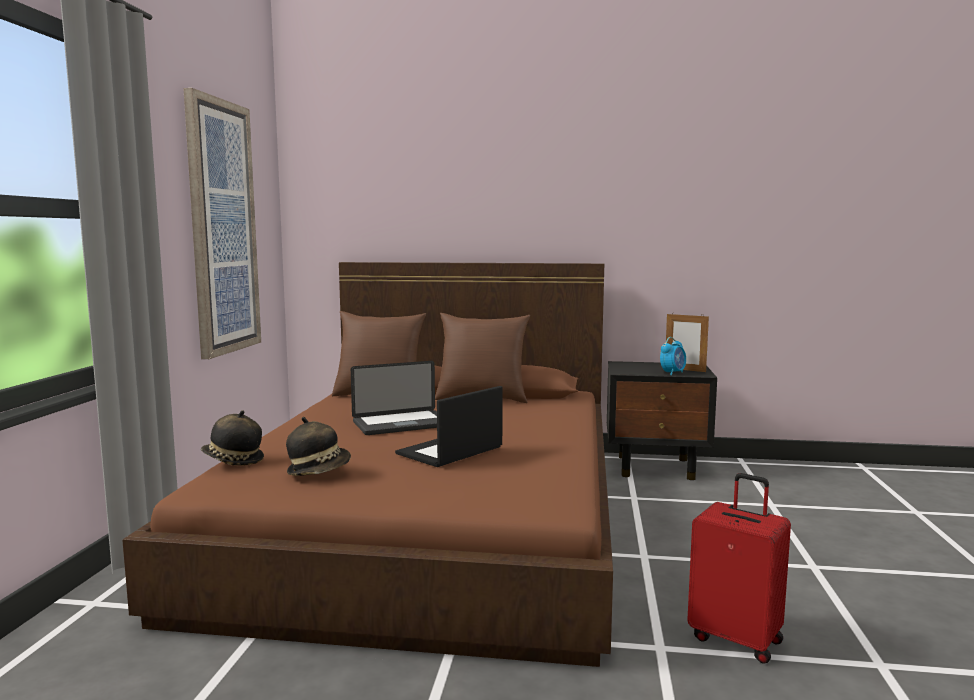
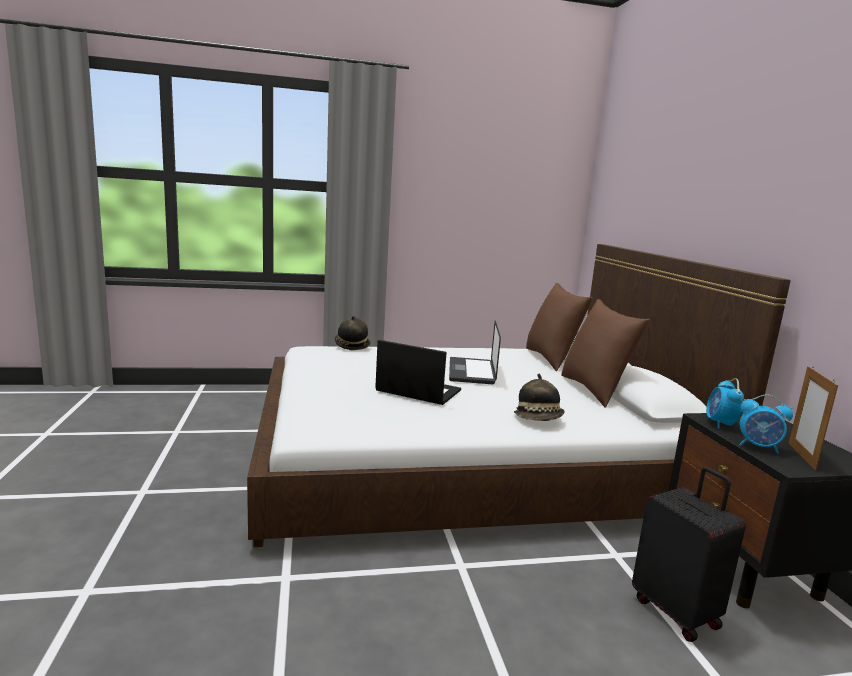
camera: 70 degrees right, 5 degrees up
brown bed [122,262,613,667] -> white bed [247,244,791,547]
picture [183,88,261,359] -> none
hat [286,417,351,476] -> hat moved to [514,374,565,421]
laptop [351,361,437,435] -> laptop turned 45 degrees clockwise [449,321,501,384]
red suitcase [687,473,791,664] -> none
none -> black suitcase [632,466,746,642]
none -> alarm clock [706,378,744,429]

